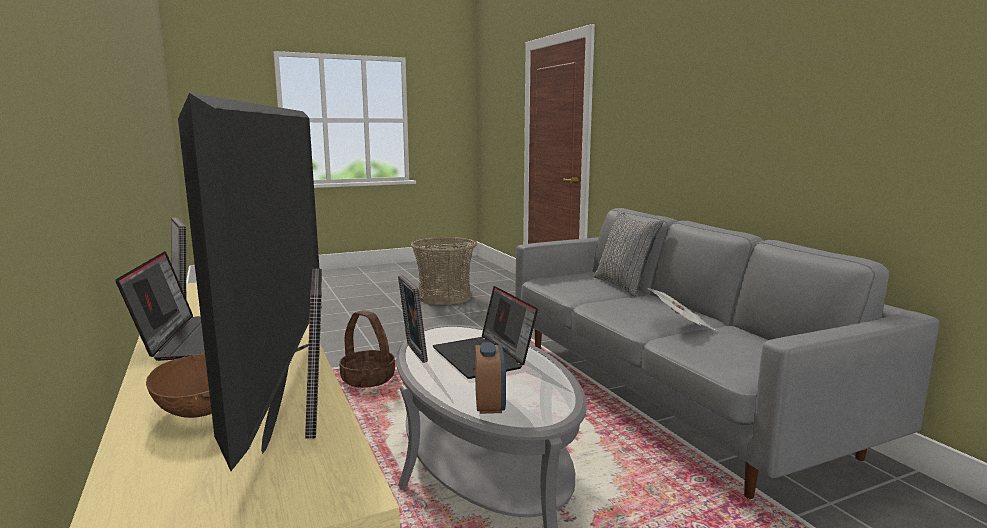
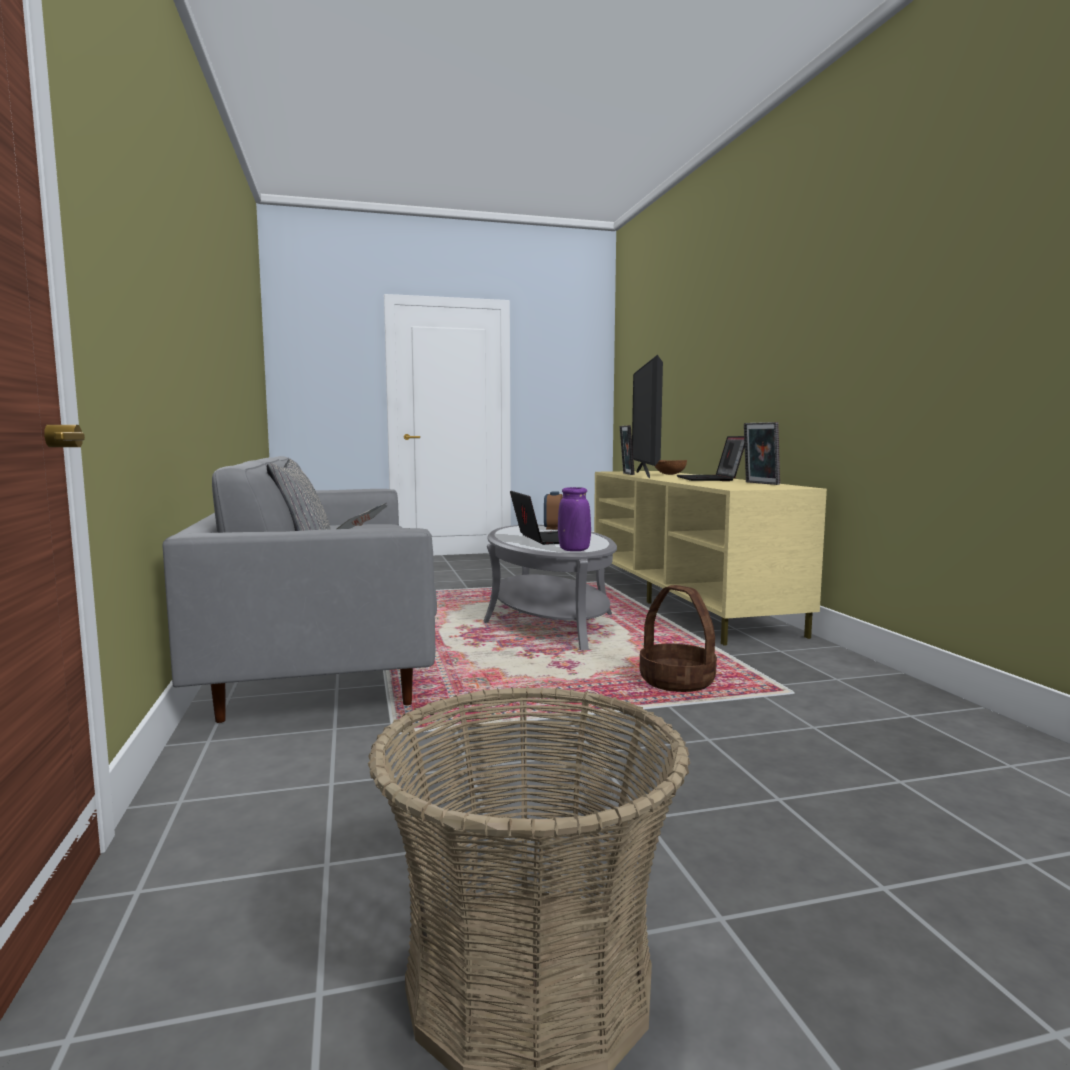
camera: 170 degrees left, 5 degrees down
picture frame [398,275,428,363] -> none
none -> purple vase [558,487,591,551]

